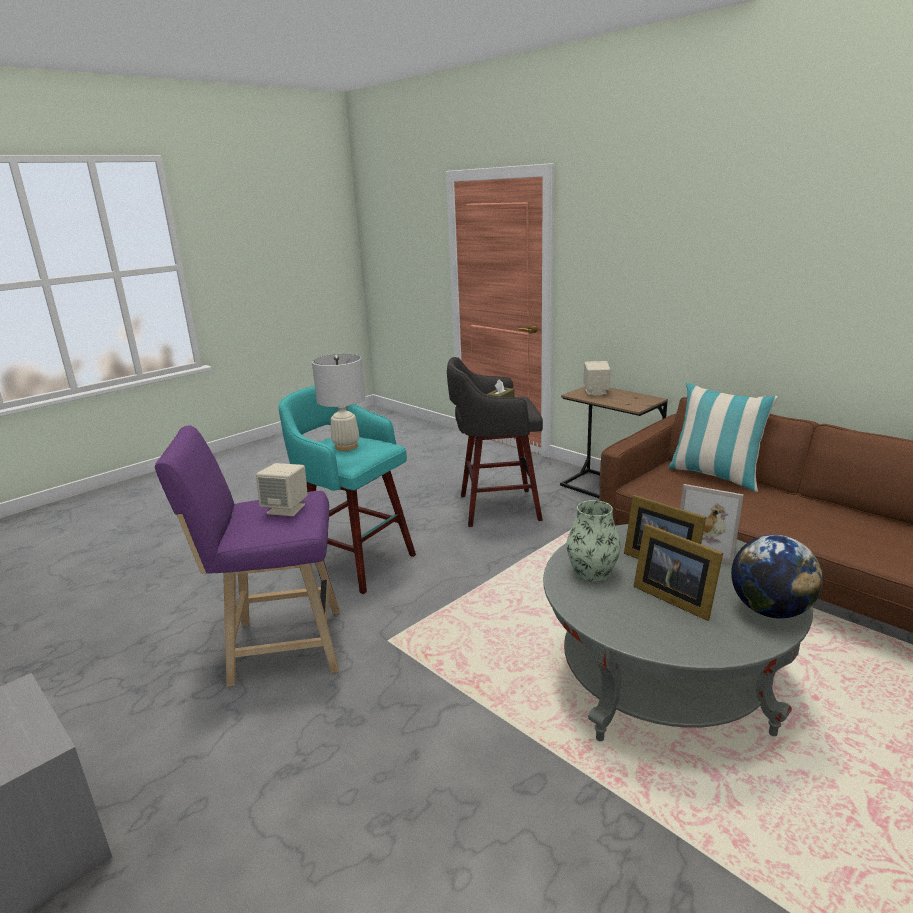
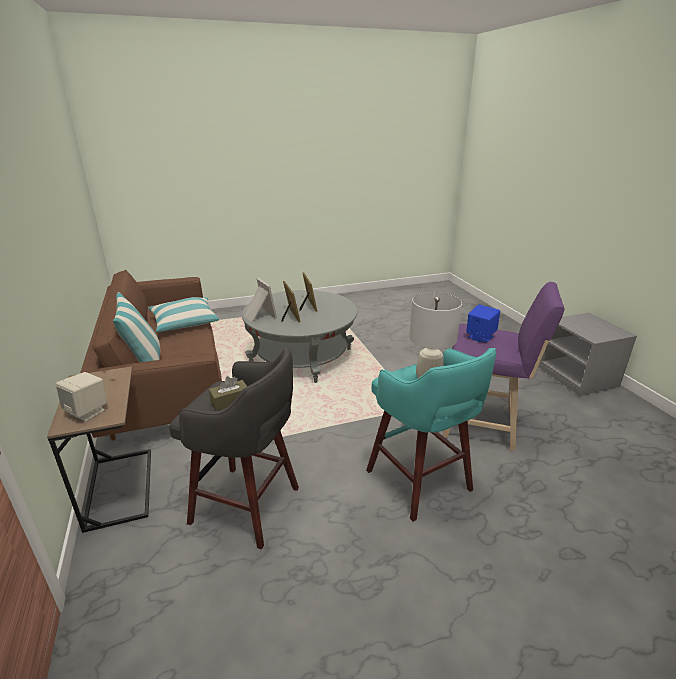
camera: 155 degrees left, 5 degrees up
beige speaker [256,463,308,516] -> blue speaker [466,304,500,343]
vase [566,500,621,582] -> none
globe [731,535,823,618] -> none
none -> pillow [148,297,219,332]

